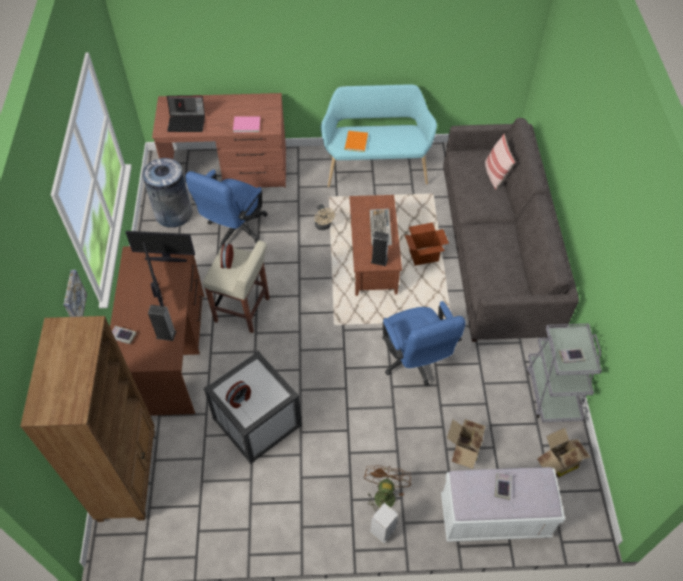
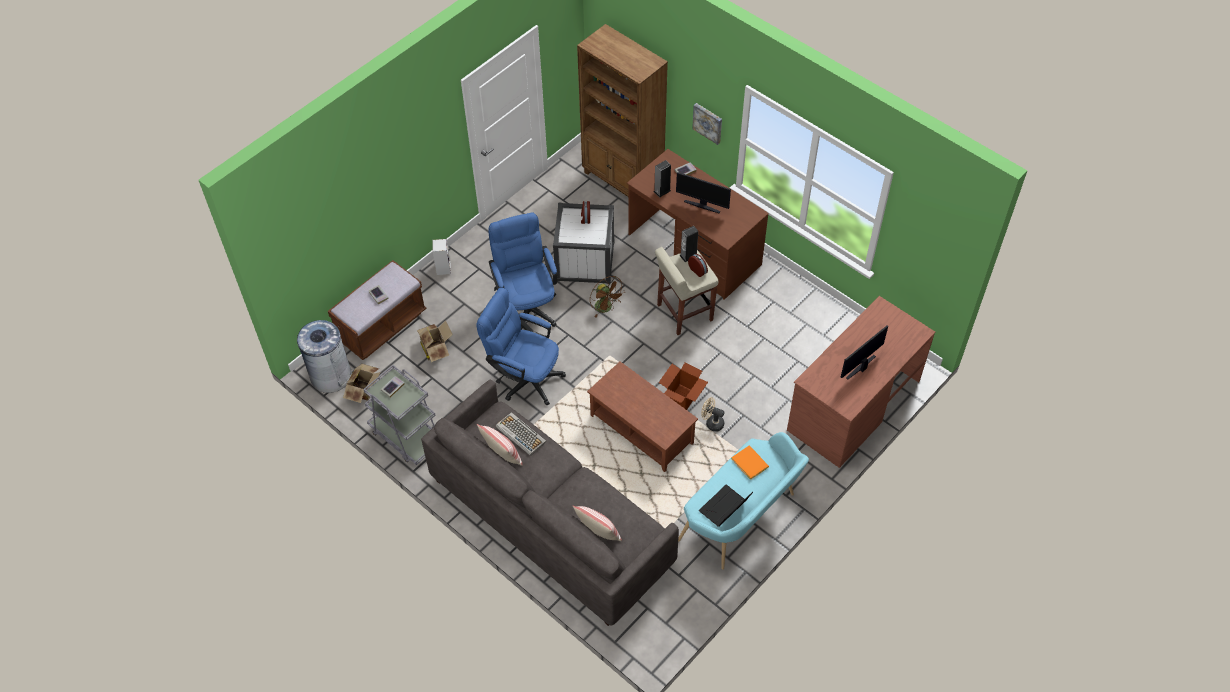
camera: 135 degrees right, 0 degrees up
monitor [126,231,195,262] -> monitor moved to [841,326,888,379]
grey trash can [142,158,192,228] -> grey trash can moved to [297,320,352,393]
laptop [167,96,205,132] -> laptop moved to [699,485,753,527]
blue office chair [185,169,268,248] -> blue office chair moved to [488,212,557,330]
pink book [233,116,260,132] -> none
brown fan [364,465,411,513] -> brown fan moved to [590,276,625,318]
keyboard [370,209,392,246] -> keyboard moved to [496,412,546,456]
speaker [371,231,389,266] -> speaker moved to [680,226,698,262]
cardboard box [405,223,449,266] -> cardboard box moved to [659,363,708,410]
white bench [441,467,565,542] -> brown bench [328,260,426,360]
none -> pillow [477,424,523,466]

